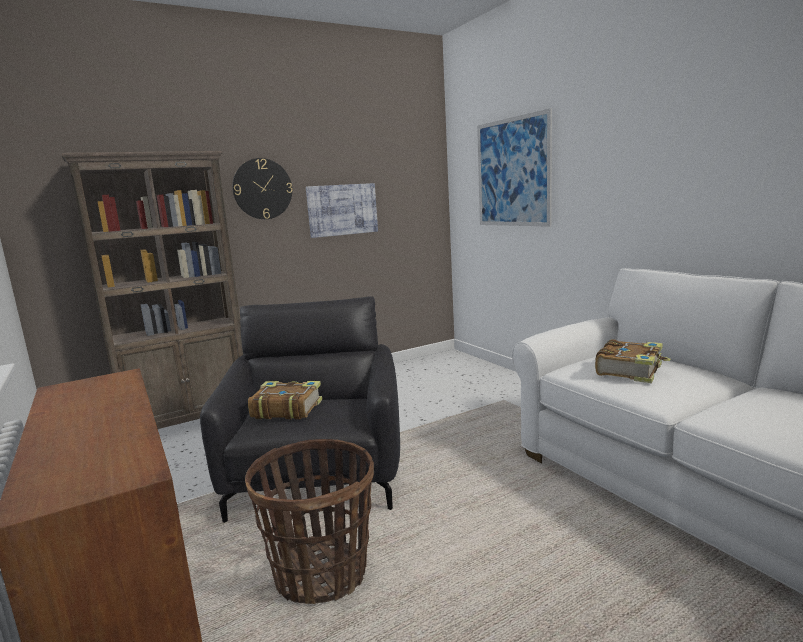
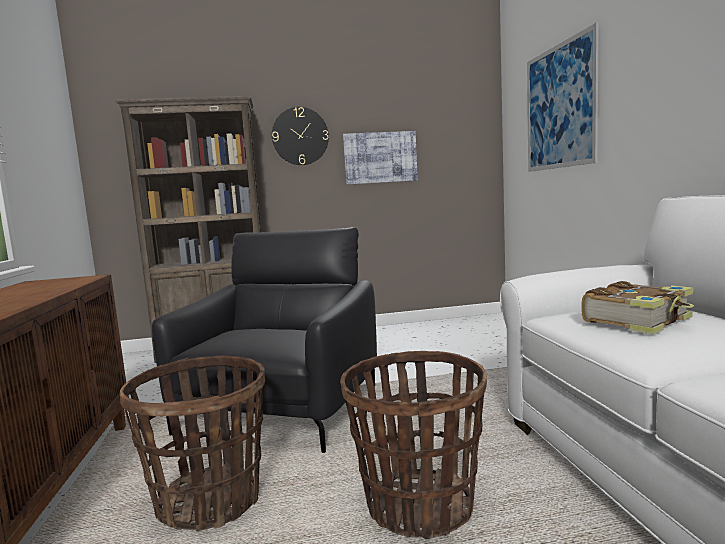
camera: 20 degrees right, 5 degrees down
book [248,381,322,419] -> none
none -> basket [340,351,487,539]

